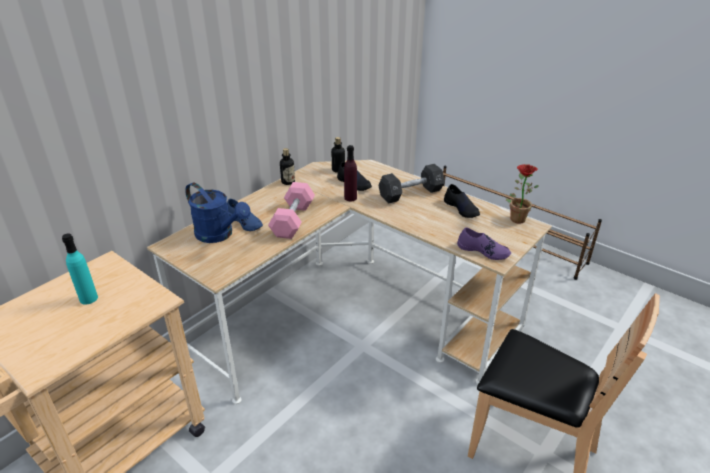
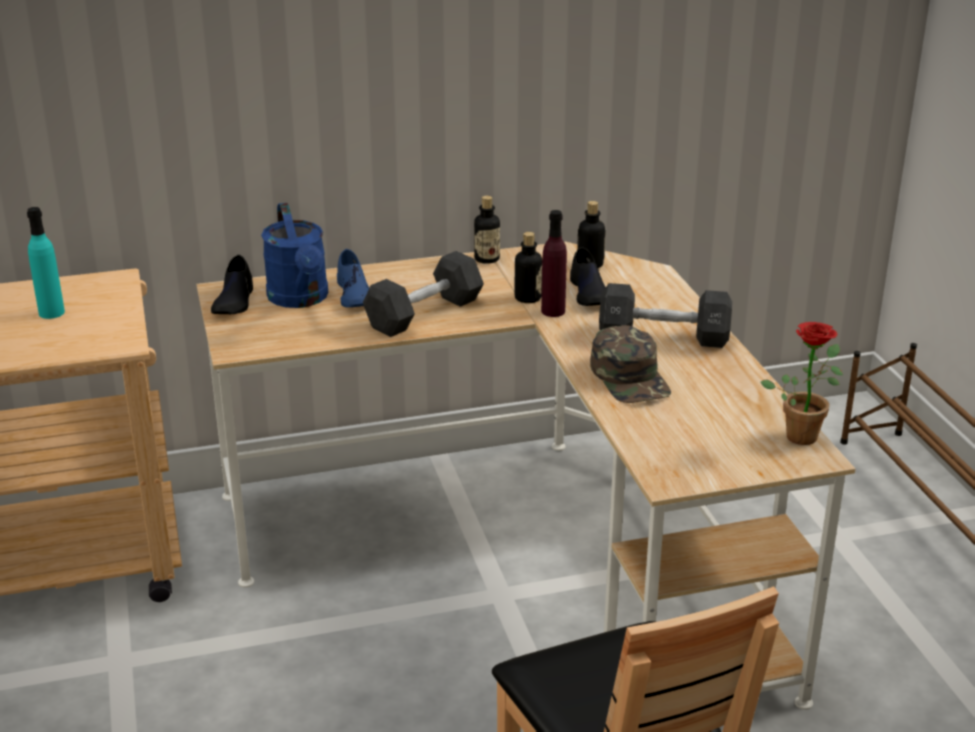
camera: 35 degrees right, 5 degrees down
pink dumbbell [268,182,315,239] -> black dumbbell [363,251,484,337]
black shoe [444,184,480,218] -> black shoe moved to [211,255,253,314]
purple shoe [457,227,511,260] -> none
none -> bottle [514,232,542,303]
none -> green cap [590,325,671,403]

